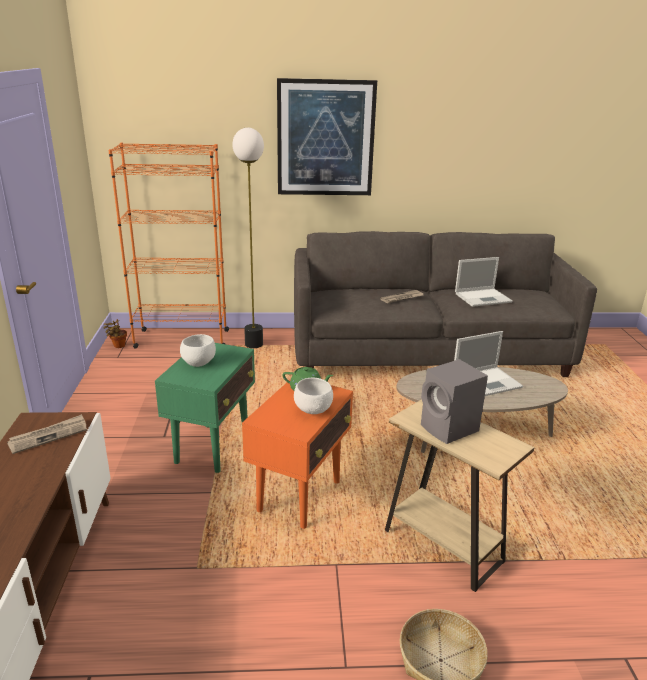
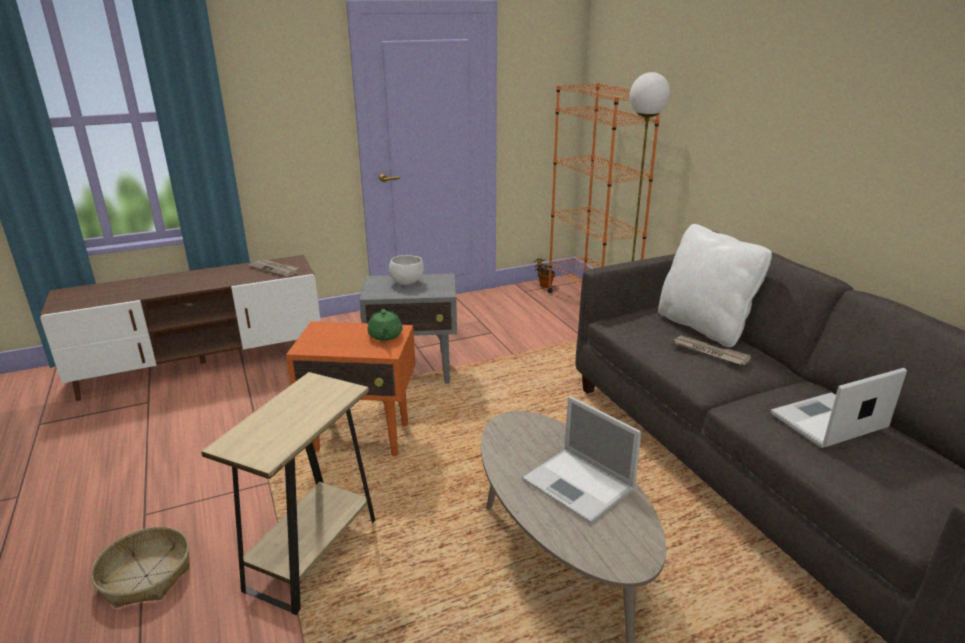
camera: 70 degrees right, 0 degrees up
green side table [155,343,255,473] -> grey side table [360,274,457,384]
picture [277,78,377,195] -> none
white bowl [294,378,333,414] -> none
grey speaker [421,359,488,444] -> none
laptop [455,257,513,307] -> laptop turned 105 degrees clockwise [771,368,907,448]
none -> white pillow [658,224,772,347]

